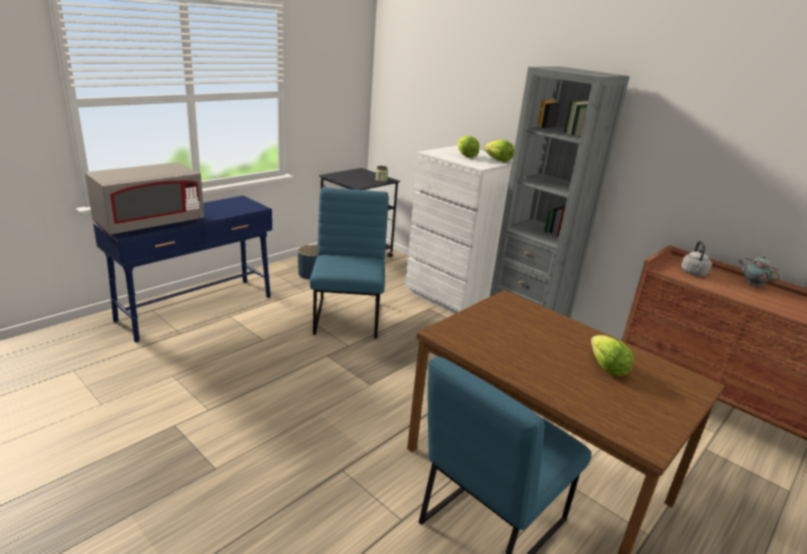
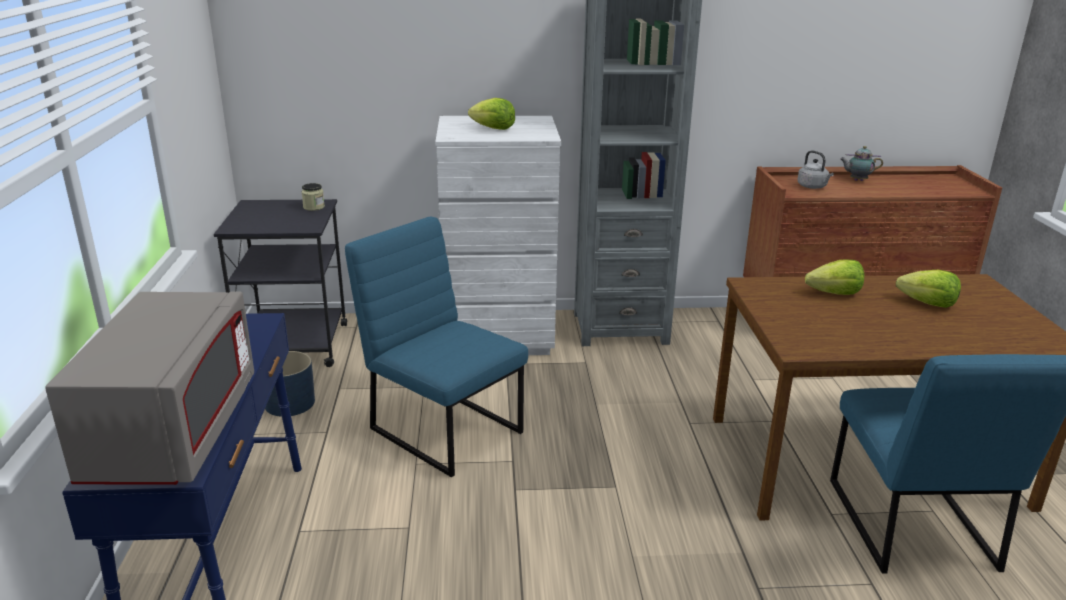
camera: 45 degrees left, 0 degrees up
lettuce [484,140,514,162] -> lettuce moved to [805,260,864,295]

